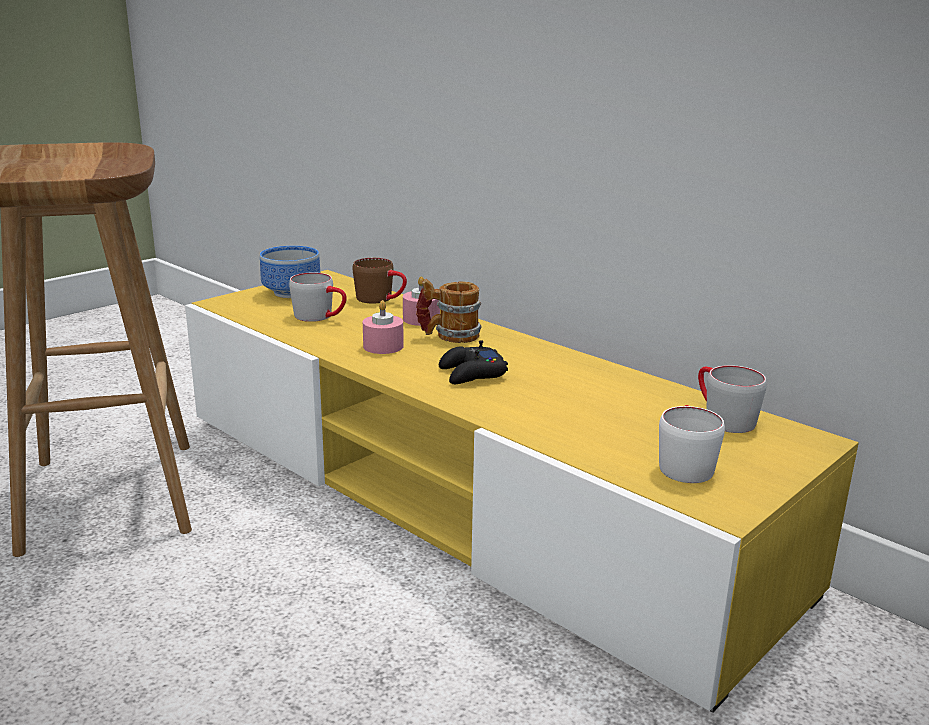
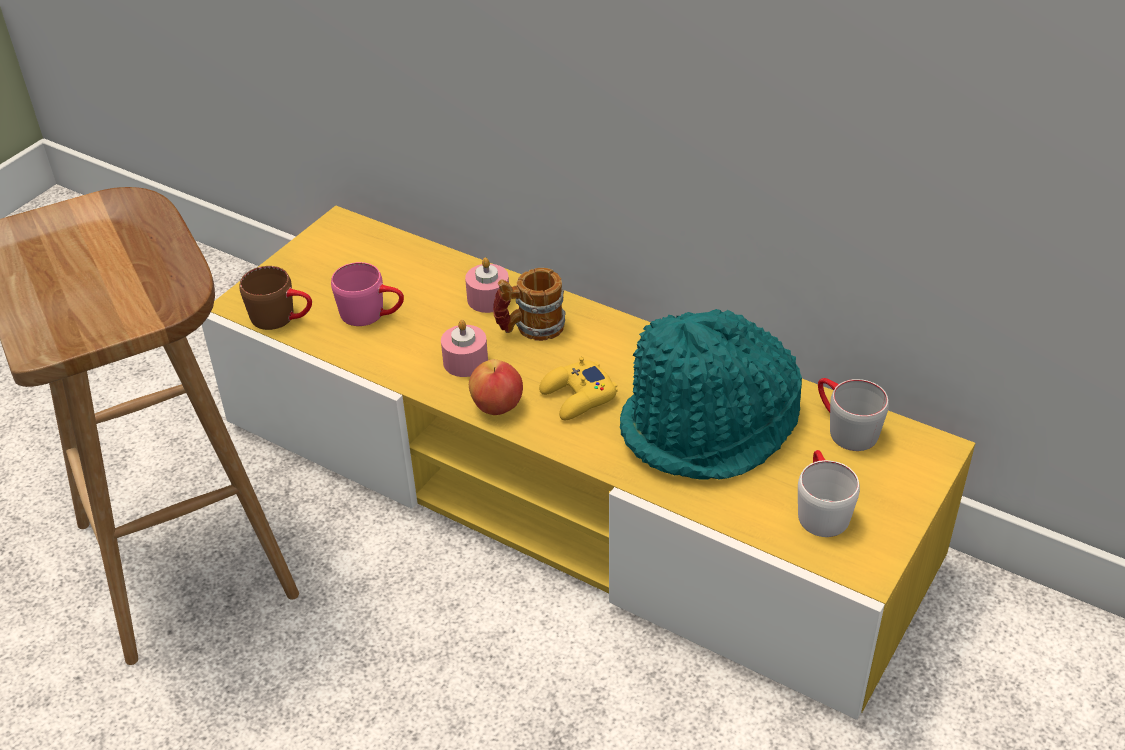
camera: 10 degrees left, 20 degrees up
bowl [260,246,321,298] -> none
grey mug [289,273,347,322] -> pink mug [331,262,404,326]
brown mug [353,258,407,304] -> brown mug moved to [240,266,312,330]
black game controller [439,340,508,384] -> yellow game controller [539,357,617,420]
none -> apple [469,359,523,415]
none -> turquoise hat [620,309,802,480]

